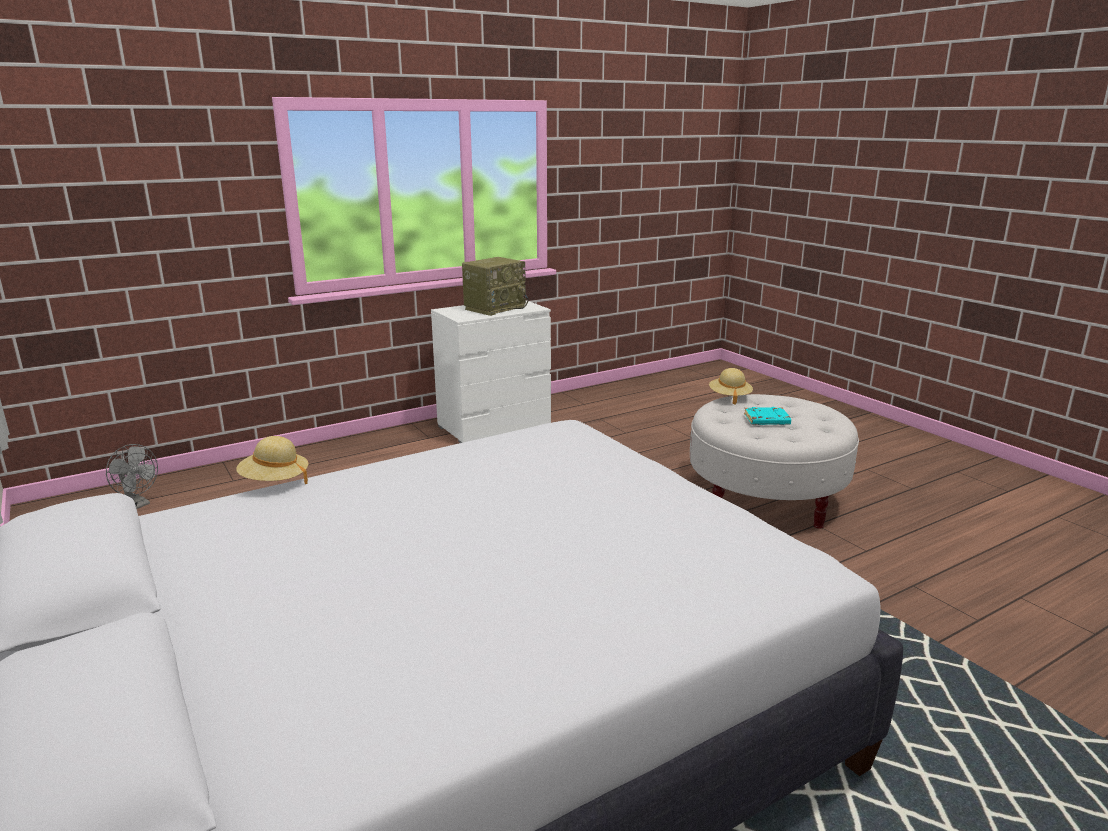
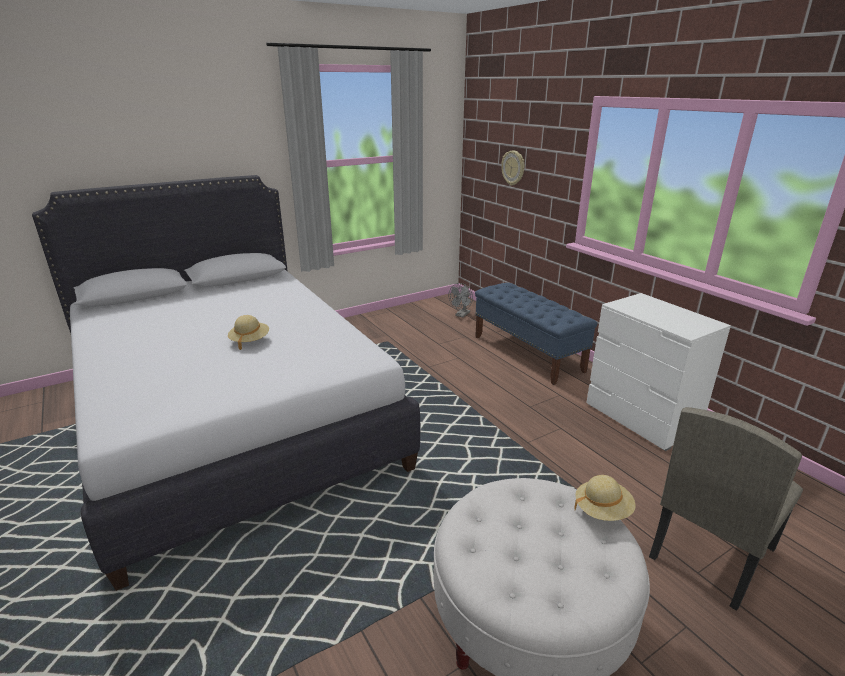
camera: 90 degrees right, 5 degrees up
beige hat [236,436,309,484] -> beige hat moved to [228,315,269,350]
radio [462,257,529,316] -> none
turquoise book [744,407,791,425] -> none
none -> blue bench [475,283,597,385]
none -> wall clock [501,150,525,185]
none -> beige chair [649,407,803,611]

